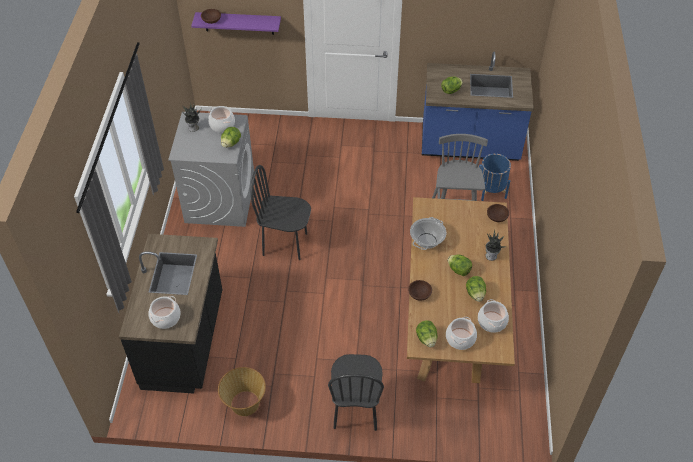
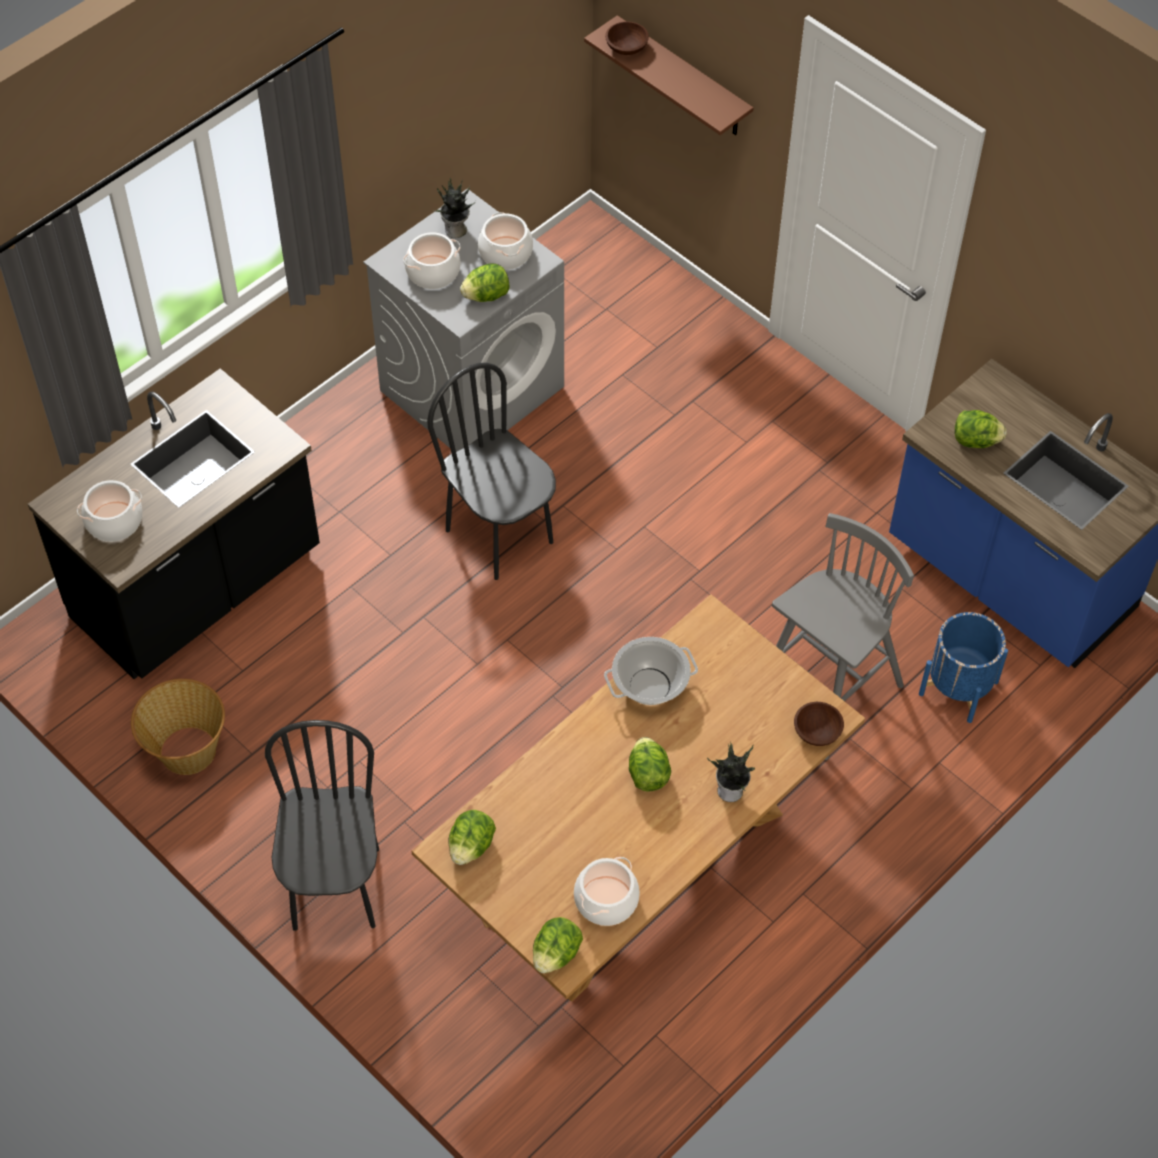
camera: 40 degrees right, 5 degrees up
purple shelf [191,12,281,35] -> brown shelf [584,15,753,135]
black chair [328,354,384,431] -> black chair turned 135 degrees clockwise [265,720,379,931]
brown bowl [408,280,432,301] -> none
cooking pot [446,317,477,350] -> cooking pot moved to [403,232,460,289]
lettuce [466,276,486,302] -> lettuce moved to [533,917,583,973]

